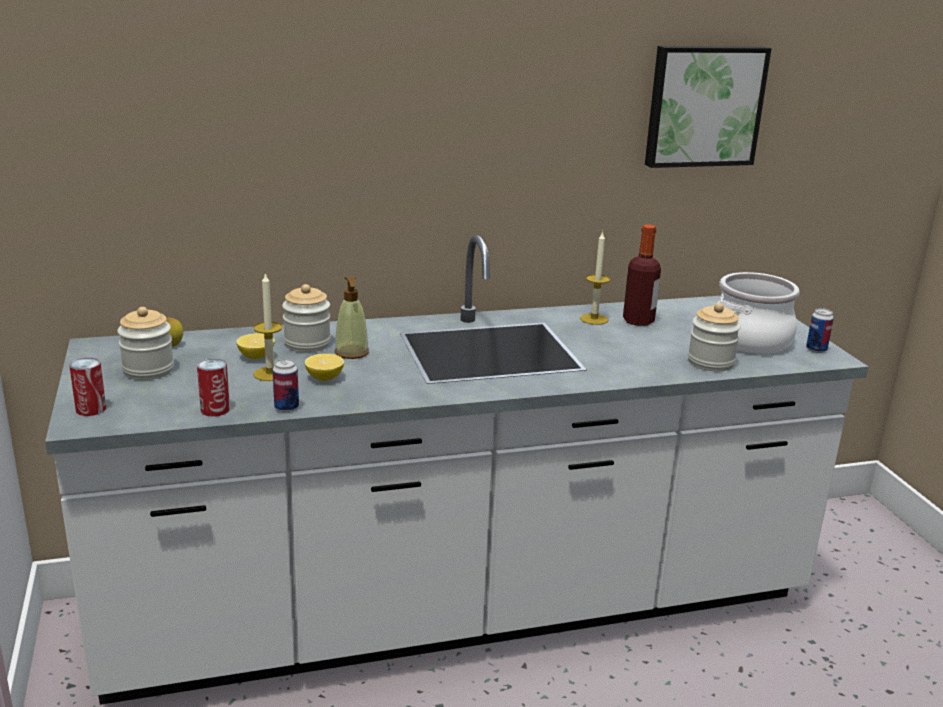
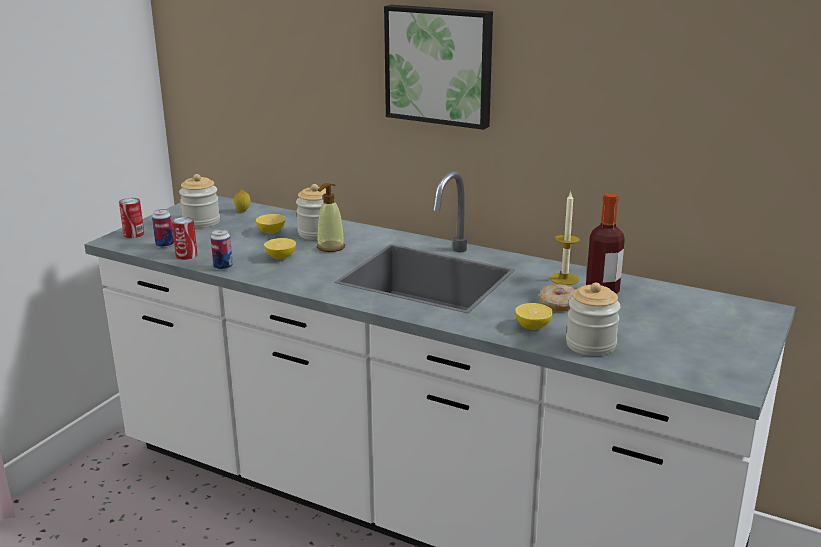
camera: 45 degrees right, 0 degrees up
candle [253,272,283,381] -> none
picture [645,46,772,168] -> picture moved to [384,5,493,130]
cooking pot [717,272,800,354] -> none
can [806,308,834,353] -> can moved to [152,209,174,248]
none -> lemon [515,303,553,330]
none -> donut [539,284,576,311]

